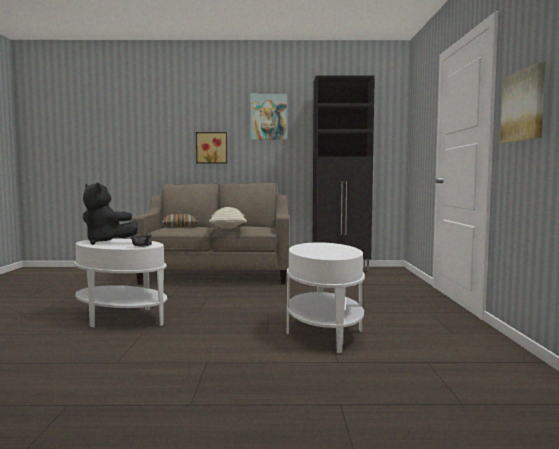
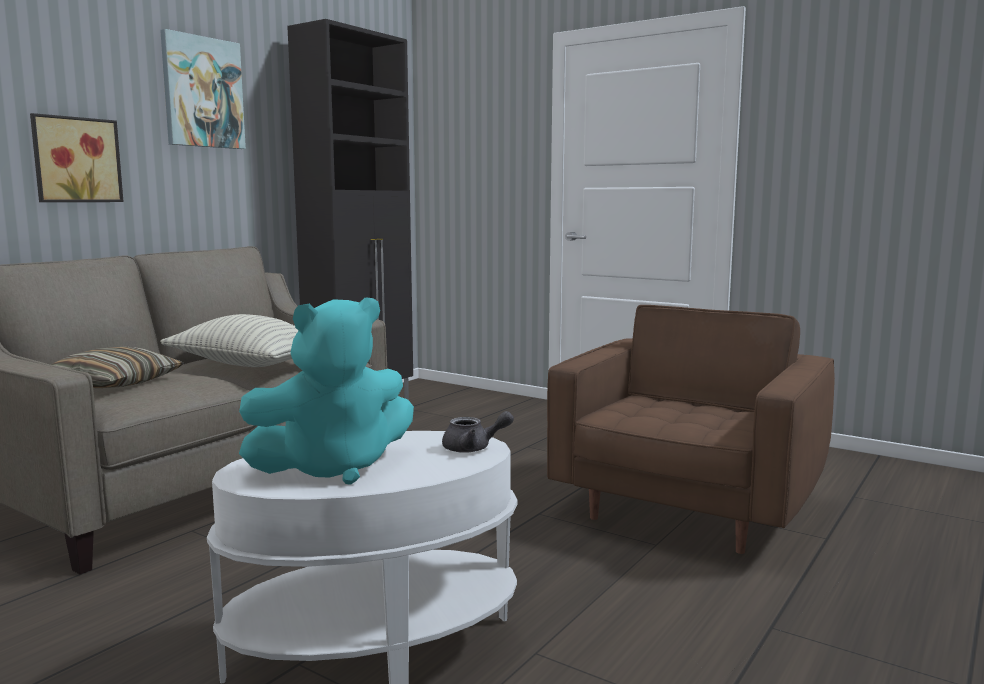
camera: 55 degrees left, 5 degrees up
black plush toy [83,183,138,245] -> turquoise plush toy [239,297,414,485]
white side table [287,242,365,353] -> brown armchair [547,305,835,554]
picture [500,62,546,143] -> none

